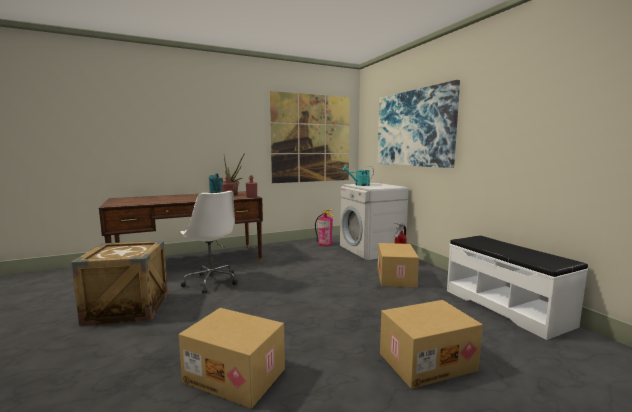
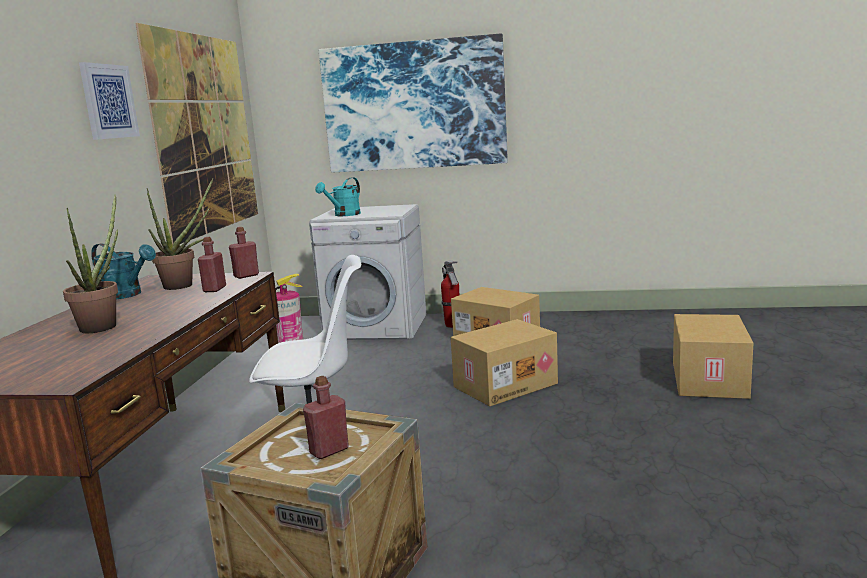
camera: 55 degrees left, 5 degrees up
cardboard box [179,308,285,409] -> cardboard box moved to [451,319,558,406]
white bench [447,236,588,340] -> none
none -> potted plant [63,194,118,333]
none -> picture [79,62,140,140]
none -> red bottle [303,376,349,459]

